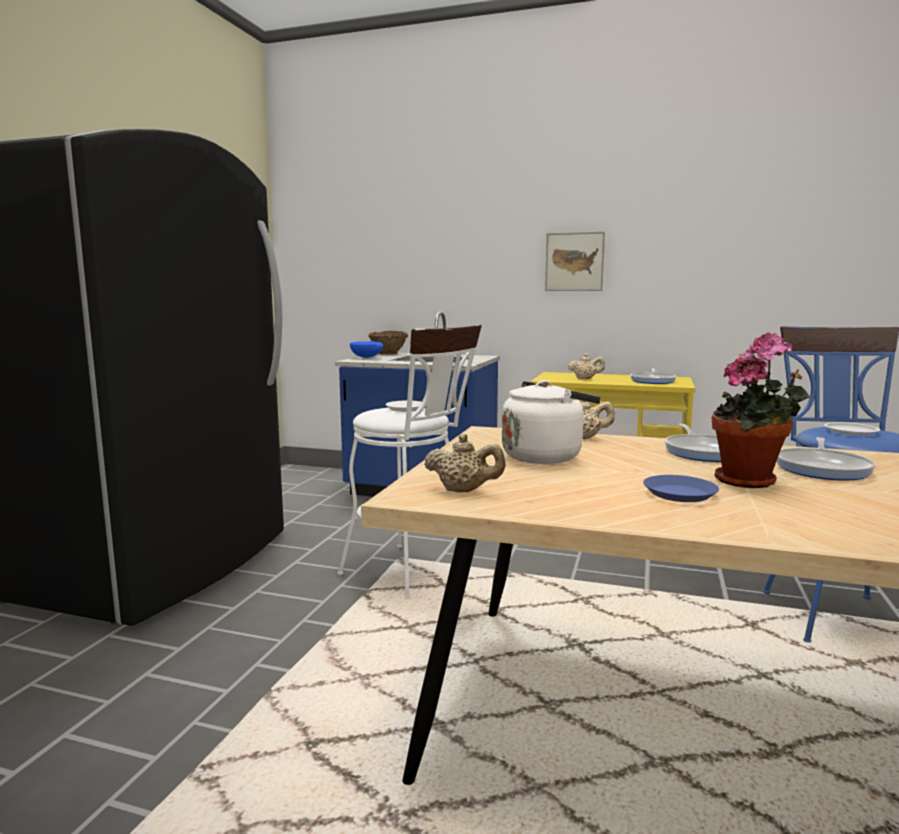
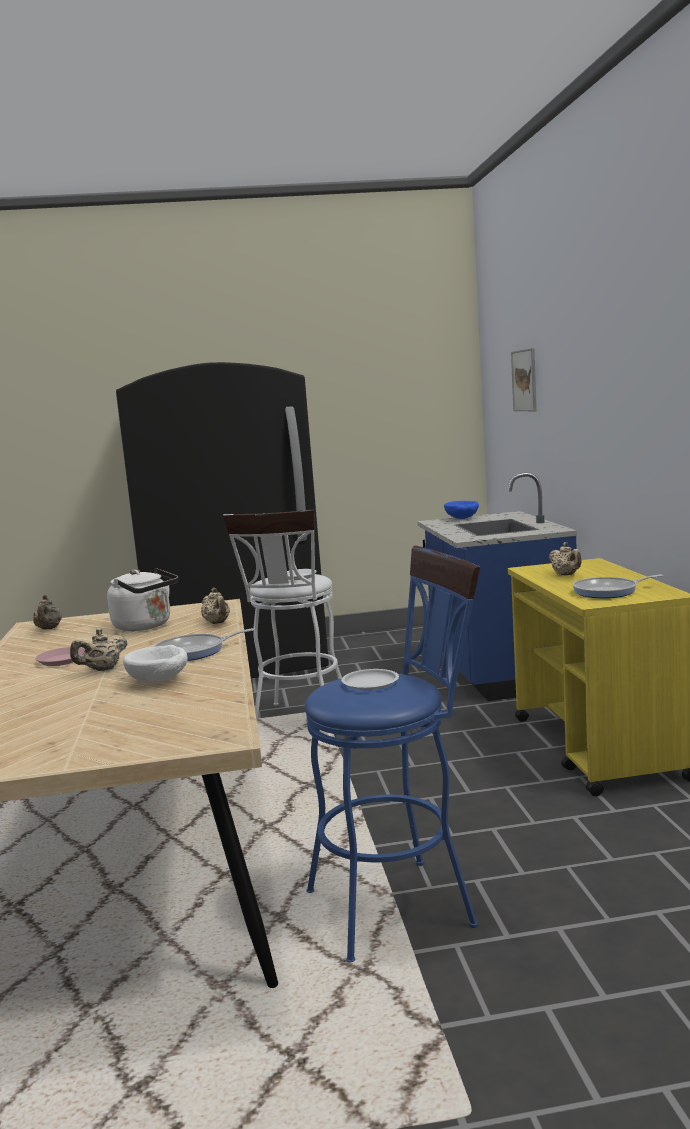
camera: 65 degrees right, 0 degrees up
brown bowl [369,330,408,355] -> none
picture [545,232,605,291] -> picture moved to [511,348,537,411]
blue plate [643,475,719,502] -> pink plate [35,647,85,666]
potted plant [712,333,809,488] -> beige teapot [70,628,128,671]
frying pan [776,437,876,481] -> white bowl [123,645,188,683]

